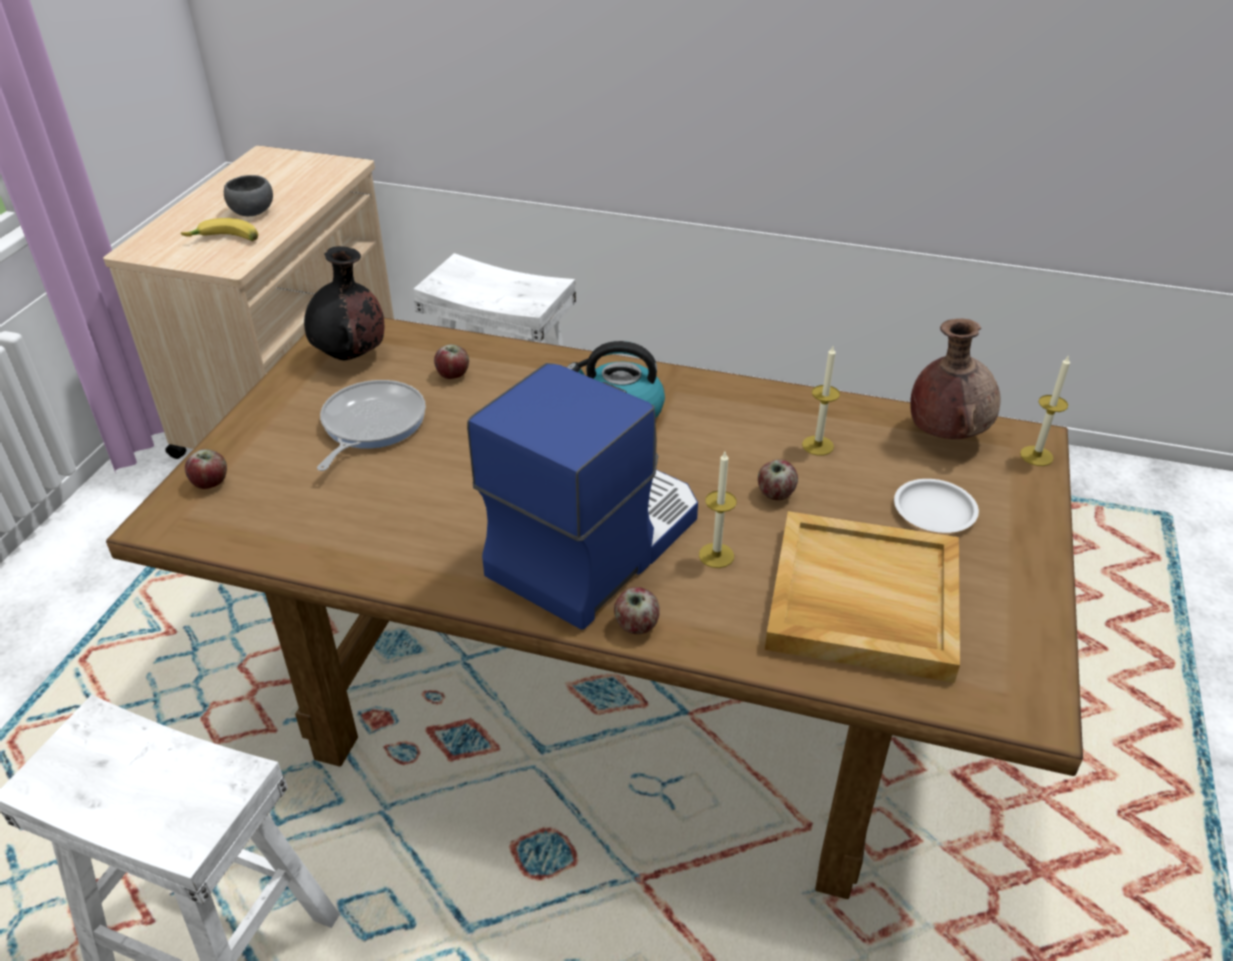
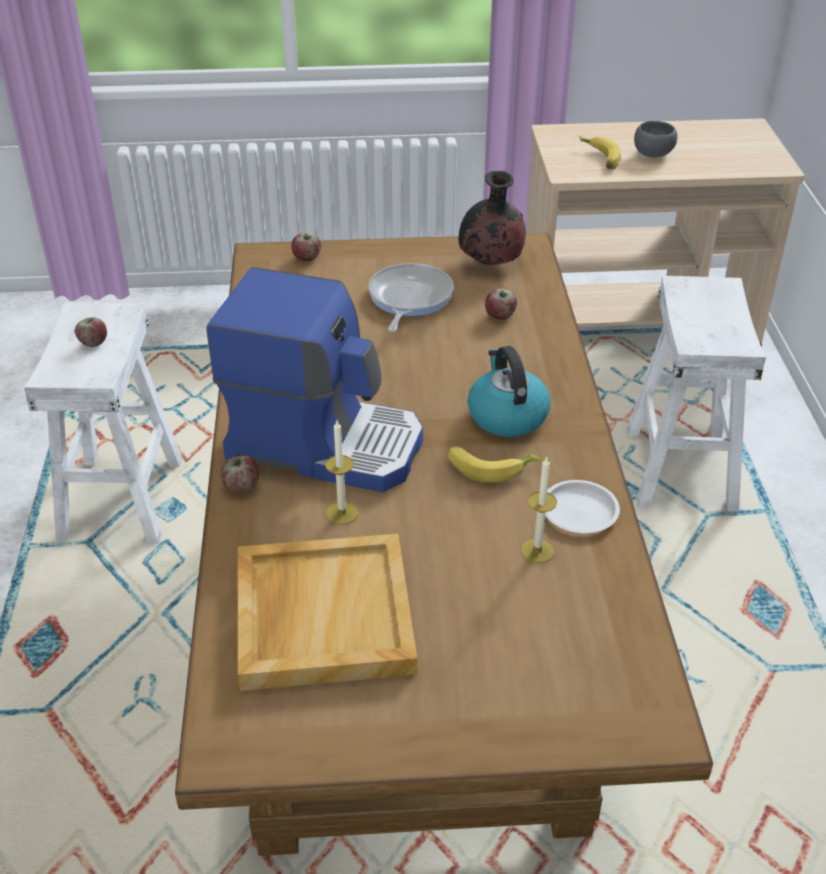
camera: 70 degrees right, 0 degrees up
frying pan [317,380,426,471] -> frying pan turned 75 degrees counterclockwise [368,263,454,332]
apple [758,459,798,500] -> apple moved to [75,317,107,347]
white plate [894,479,979,533] -> white plate moved to [545,480,620,533]
brown vase [910,319,1001,439] -> none
candle [1020,355,1070,466] -> none
none -> banana [448,446,542,483]

